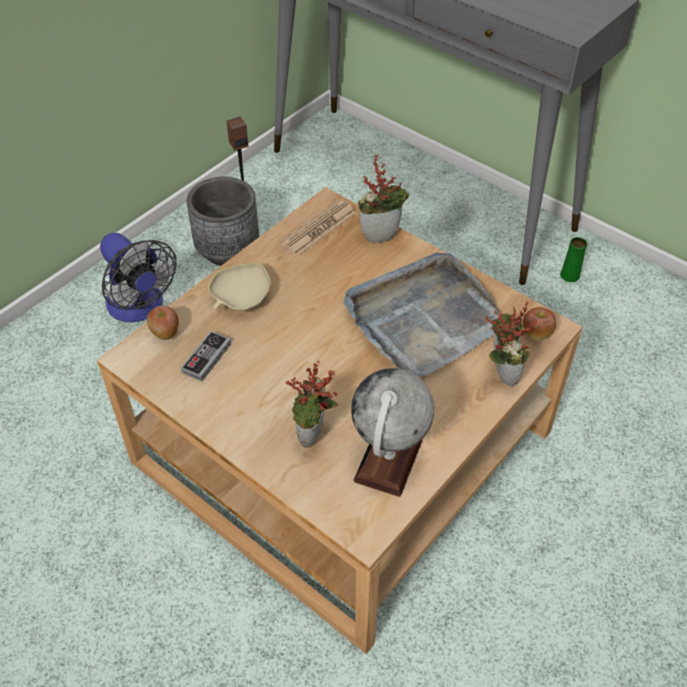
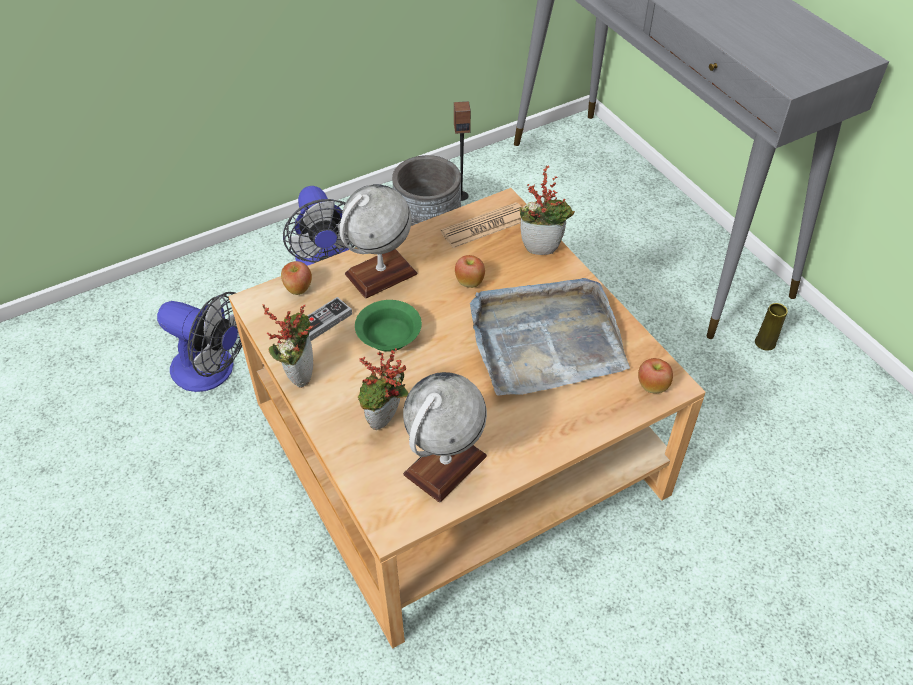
camera: 20 degrees right, 0 degrees up
beige bowl [208,263,271,311] -> globe [339,184,417,298]
potted plant [485,301,537,387] -> potted plant moved to [263,304,313,388]
green vase [560,237,587,282] -> yellow vase [755,303,788,351]
none -> fan [157,292,242,392]
none -> green bowl [355,300,422,352]
none -> apple [455,255,485,288]

